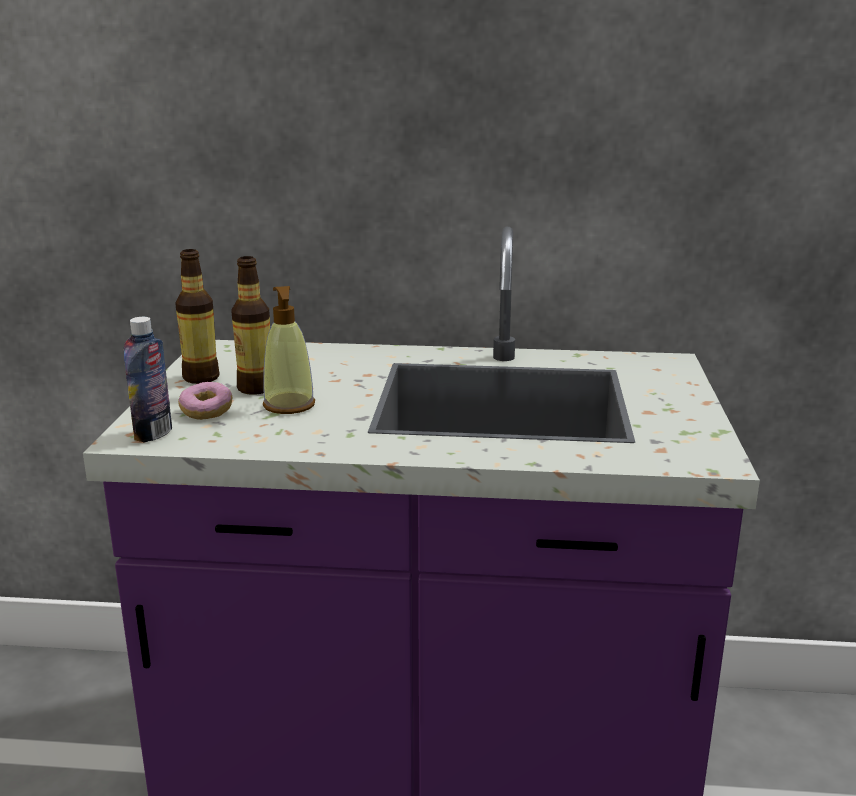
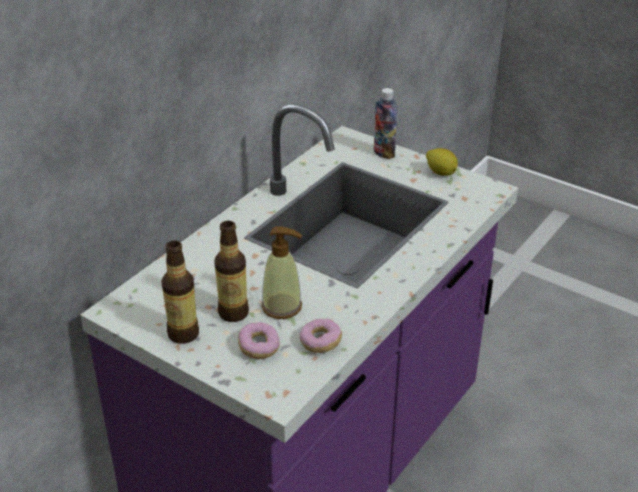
camera: 60 degrees left, 15 degrees up
bottle [124,317,172,443] -> bottle moved to [374,88,398,159]
none -> donut [300,319,342,353]
none -> lemon [426,148,458,176]

